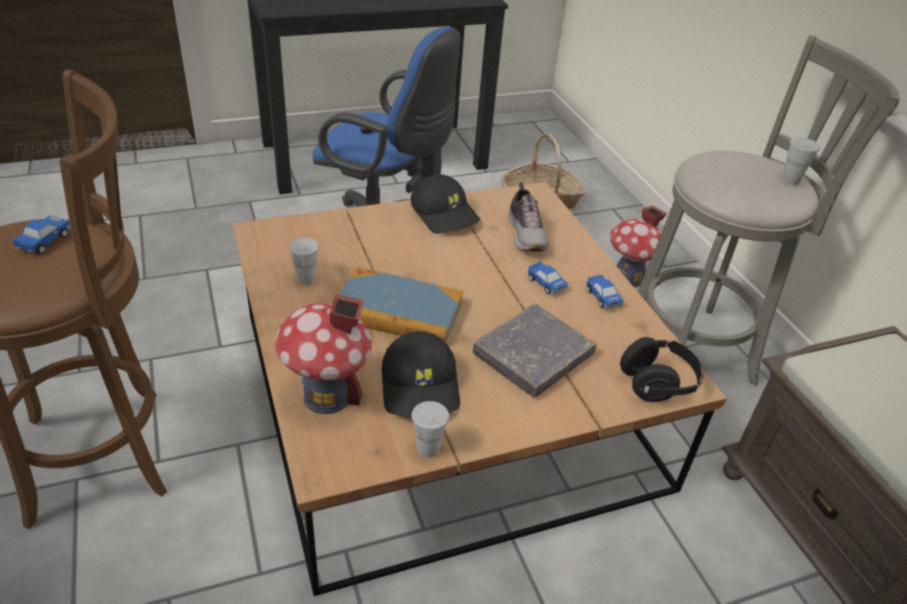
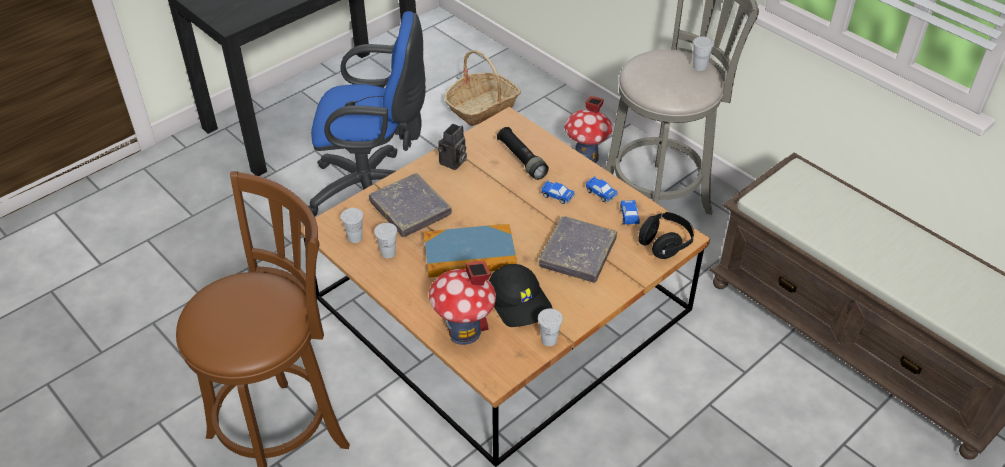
camera: 20 degrees left, 5 degrees up
toy car [11,215,71,254] -> toy car moved to [620,200,640,225]
black cap [411,174,481,234] -> camera [438,124,467,170]
shoe [508,183,549,251] -> black flashlight [497,127,549,180]
none -> white cup [341,208,364,243]
none -> grey book [369,173,452,237]

